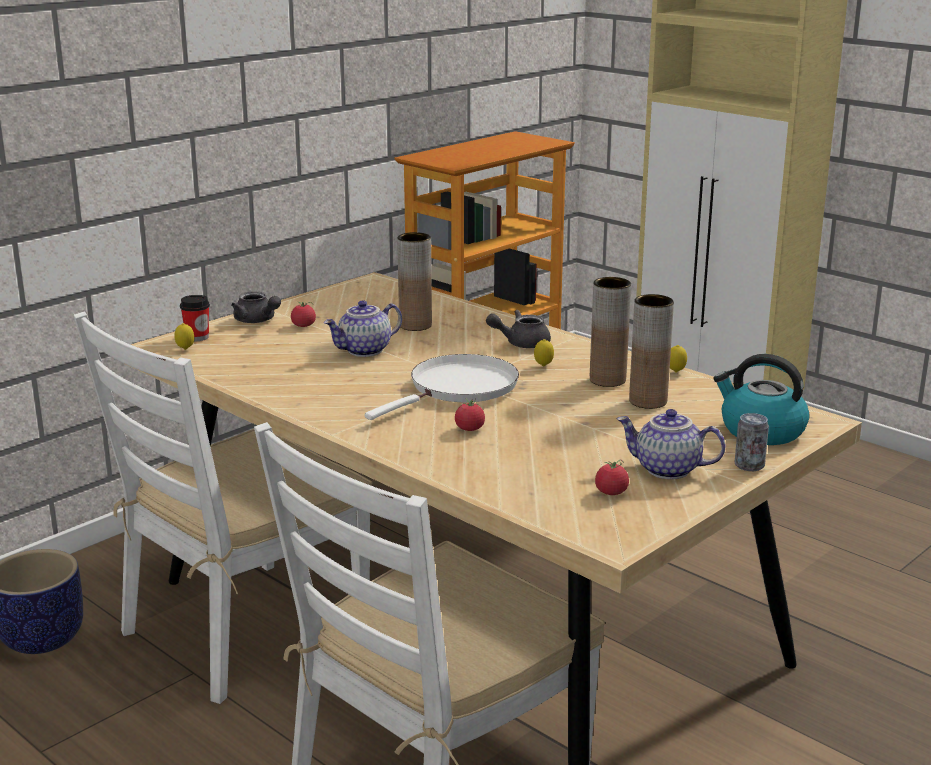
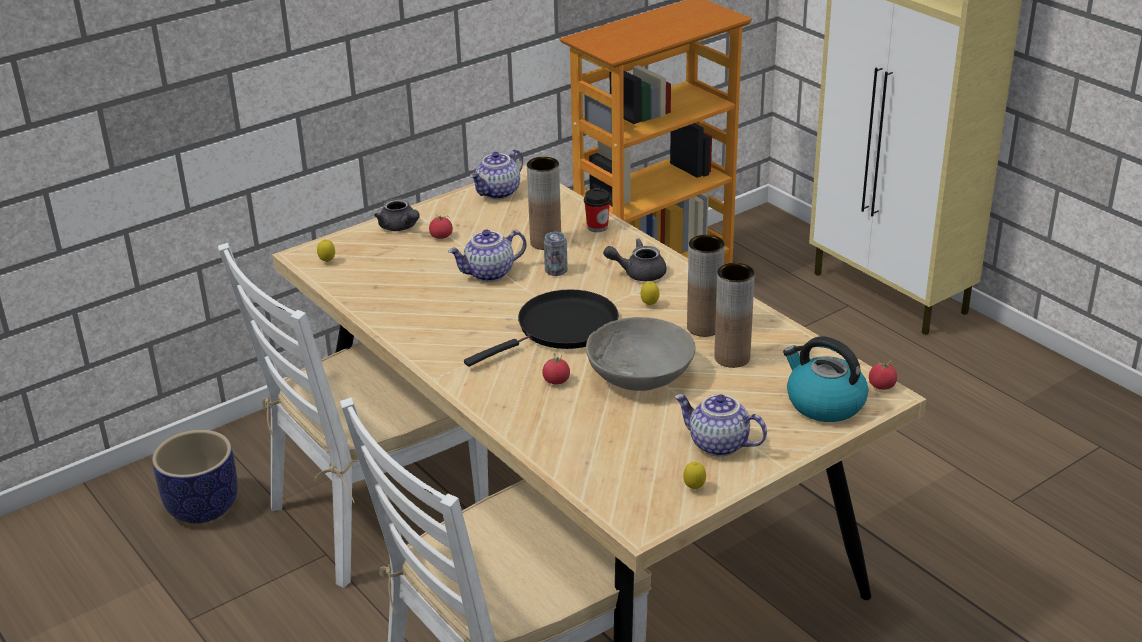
camera: 10 degrees right, 10 degrees up
cup [180,295,210,341] -> cup moved to [584,189,611,232]
white frying pan [365,354,519,420] -> black frying pan [464,289,619,367]
tomato [595,460,629,495] -> tomato moved to [869,361,897,390]
lemon [670,345,687,372] -> lemon moved to [683,462,706,489]
can [734,413,769,471] -> can moved to [544,232,568,276]
none -> teapot [470,149,523,200]
none -> grey bowl [586,317,695,391]

